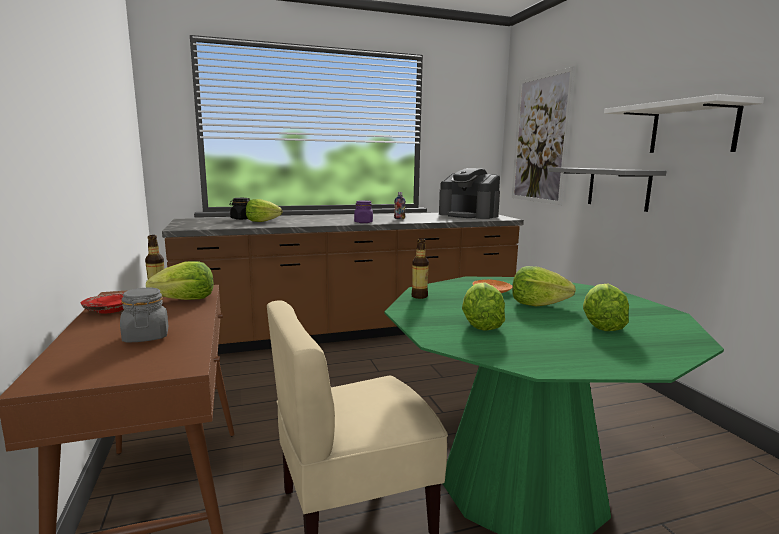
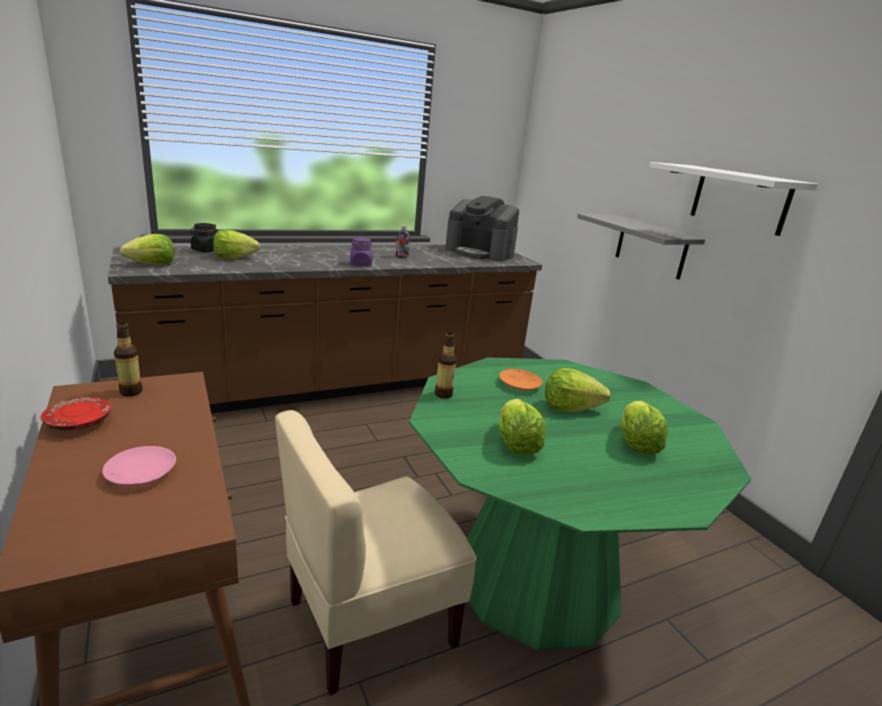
camera: 10 degrees left, 10 degrees up
grey jar [120,288,168,343] -> pink plate [102,446,176,486]
lettuce [146,261,214,300] -> lettuce moved to [120,234,175,264]
picture [512,66,575,205] -> none

